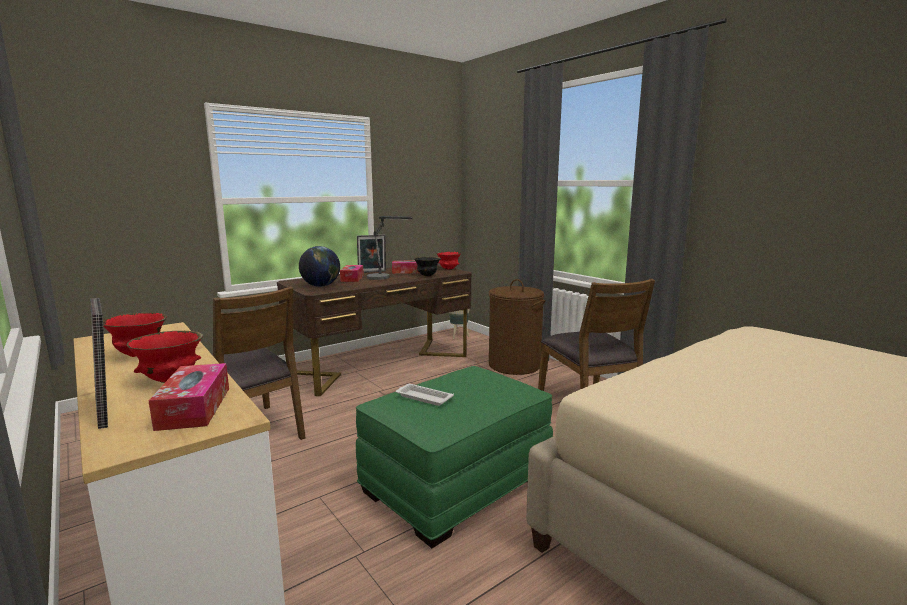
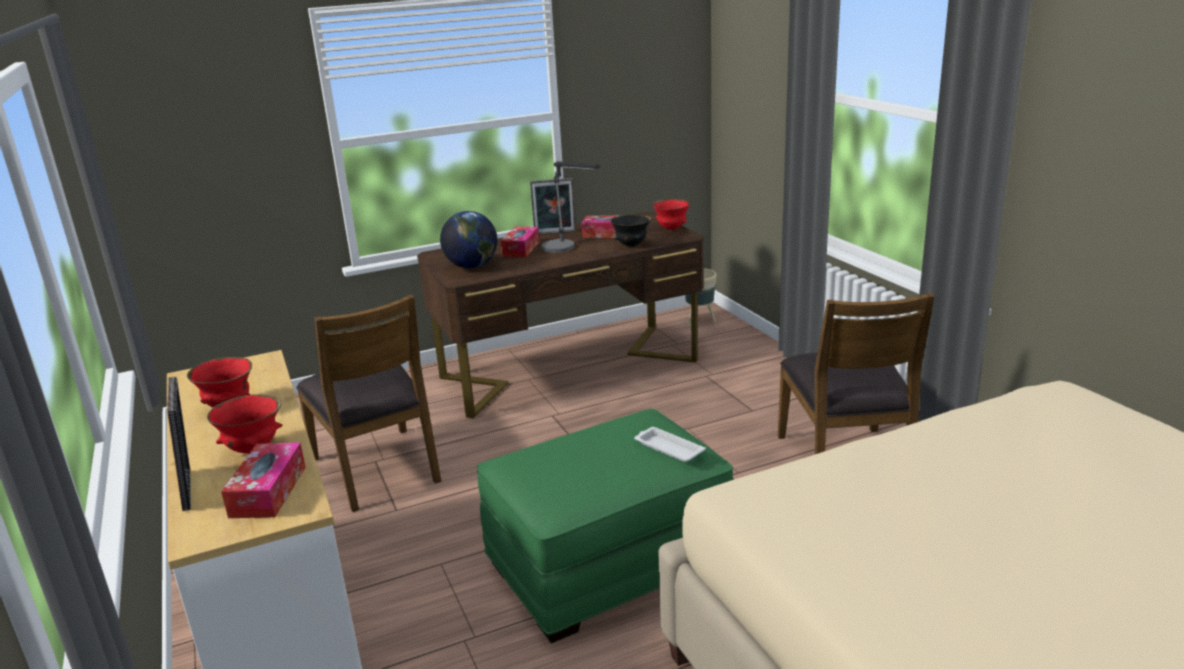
camera: 15 degrees right, 10 degrees up
white tray [396,384,454,406] -> white tray moved to [634,427,706,462]
brown laundry basket [489,279,546,375] -> none

